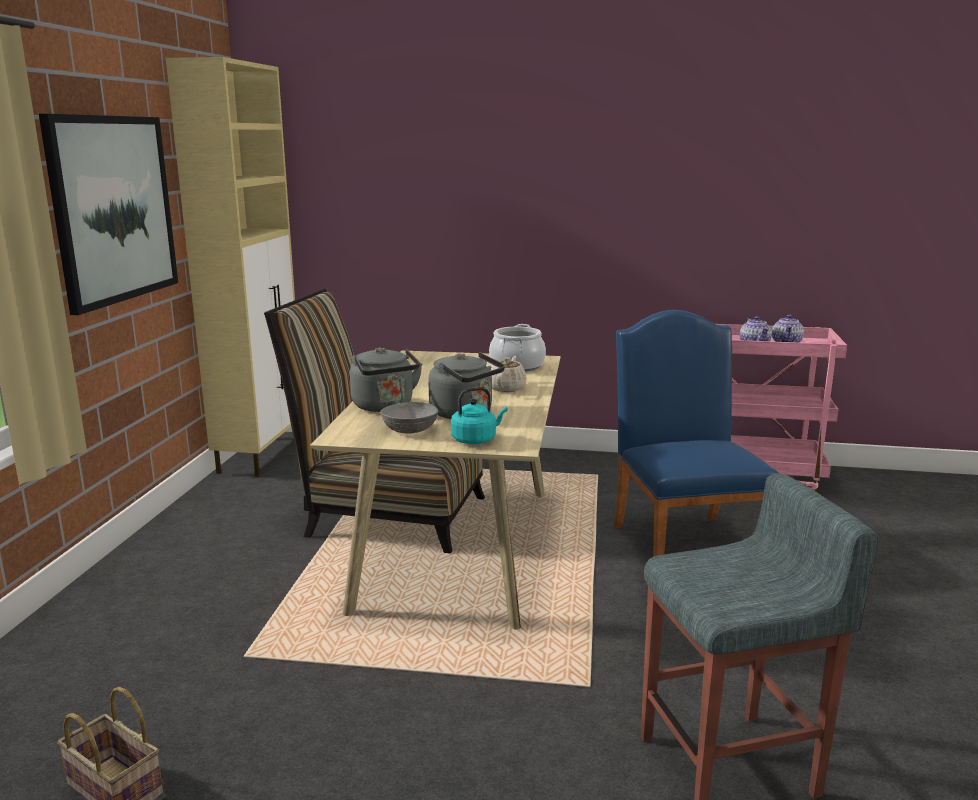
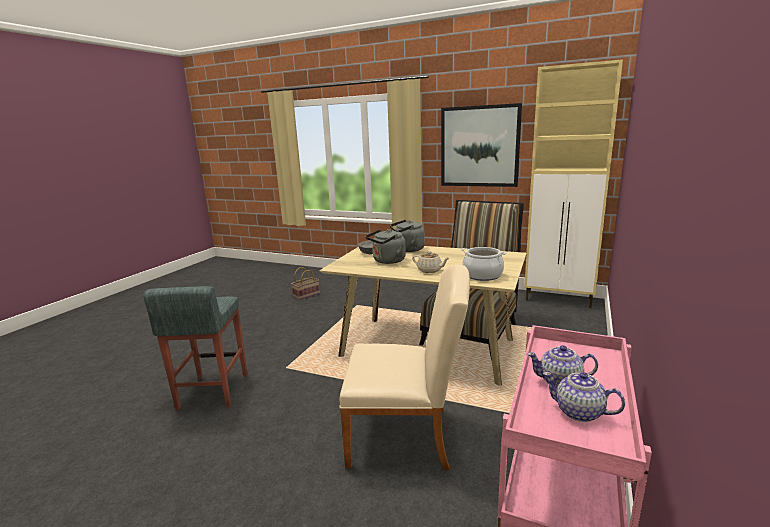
camera: 105 degrees right, 0 degrees up
turquoise kettle [451,387,508,444] -> none
blue chair [614,310,780,557] -> beige chair [340,264,470,471]

